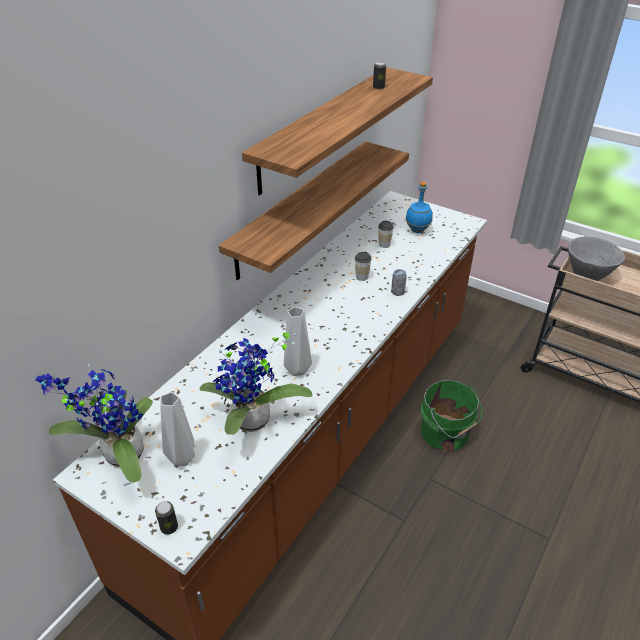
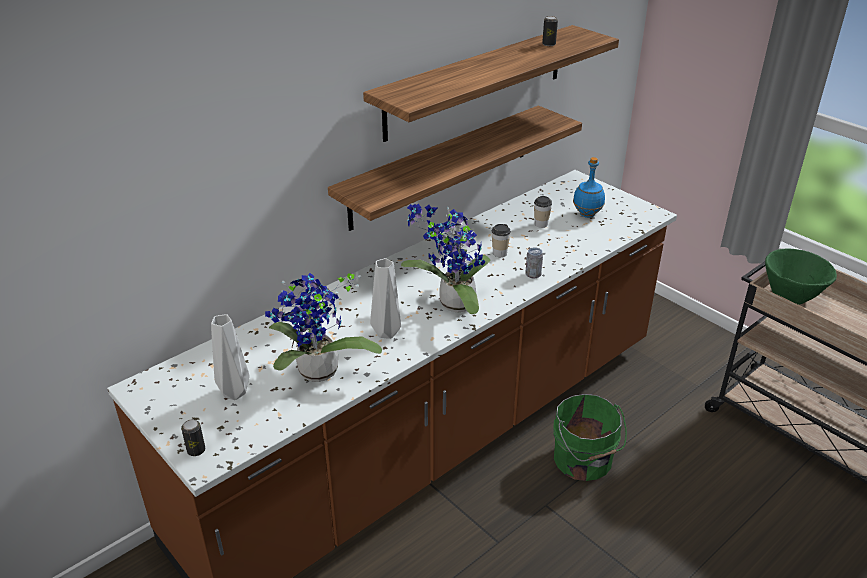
camera: 15 degrees right, 5 degrees down
potted plant [35,364,153,483] -> potted plant moved to [401,204,490,314]
grey bowl [568,237,625,281] -> green bowl [765,249,837,305]

